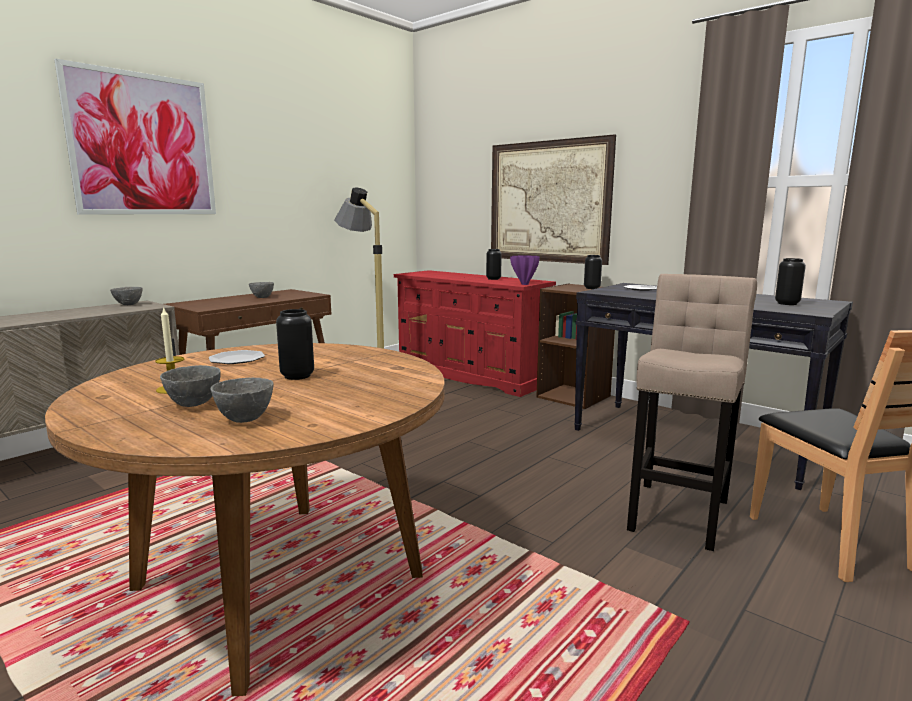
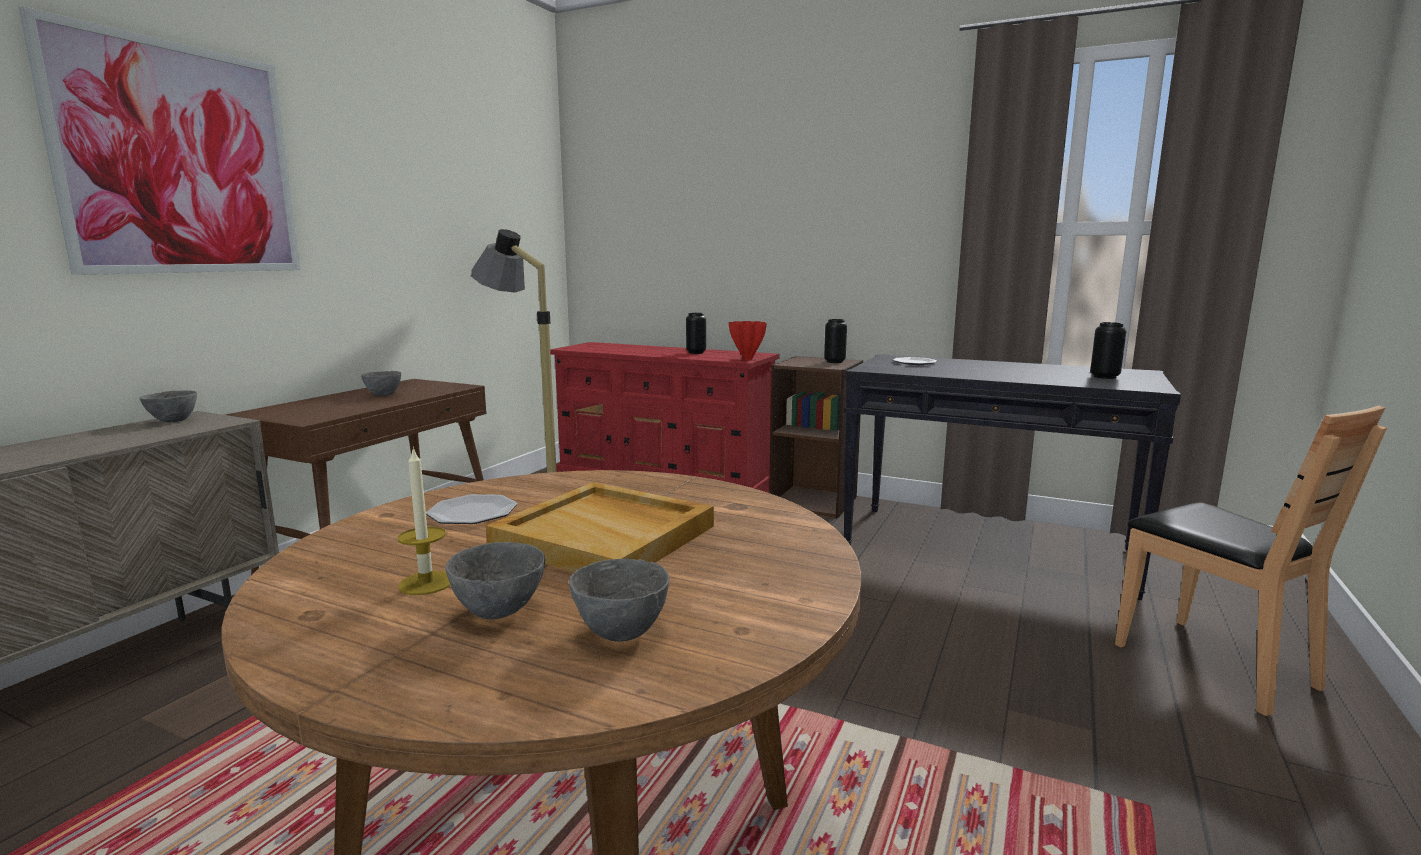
camera: 15 degrees left, 0 degrees up
black vase [276,309,314,380] -> beige tray [486,482,714,572]
picture [491,134,616,265] -> none
purple vase [510,255,540,285] -> red vase [729,321,767,360]
beige stool [627,274,757,551] -> none

